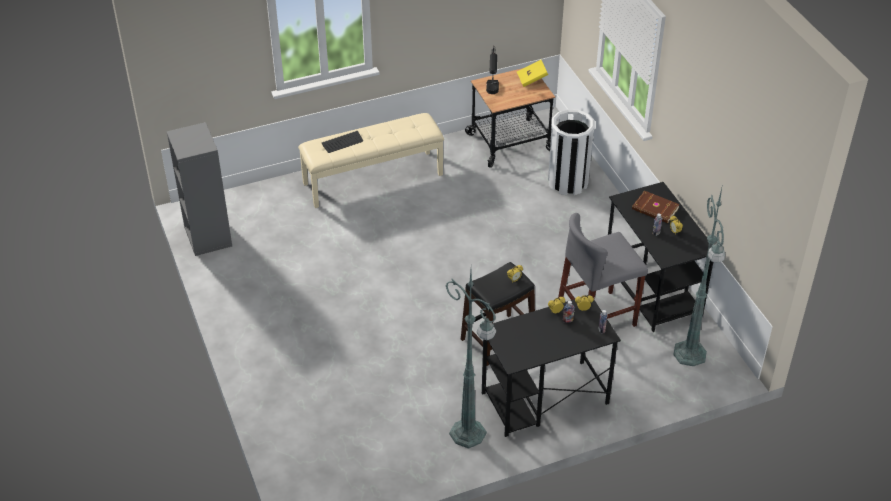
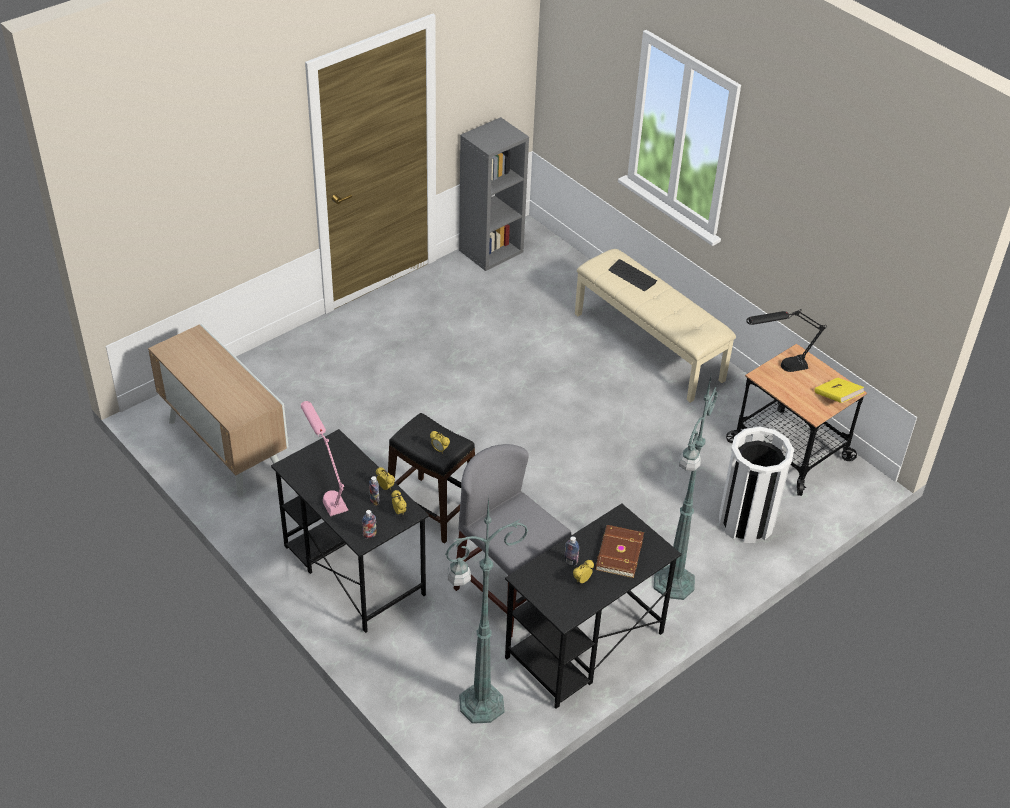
camera: 70 degrees right, 0 degrees up
green floor lamp [446,271,496,449] -> green floor lamp moved to [654,376,718,600]
none -> cabinet [148,324,289,497]
none -> pink table lamp [301,401,348,516]

